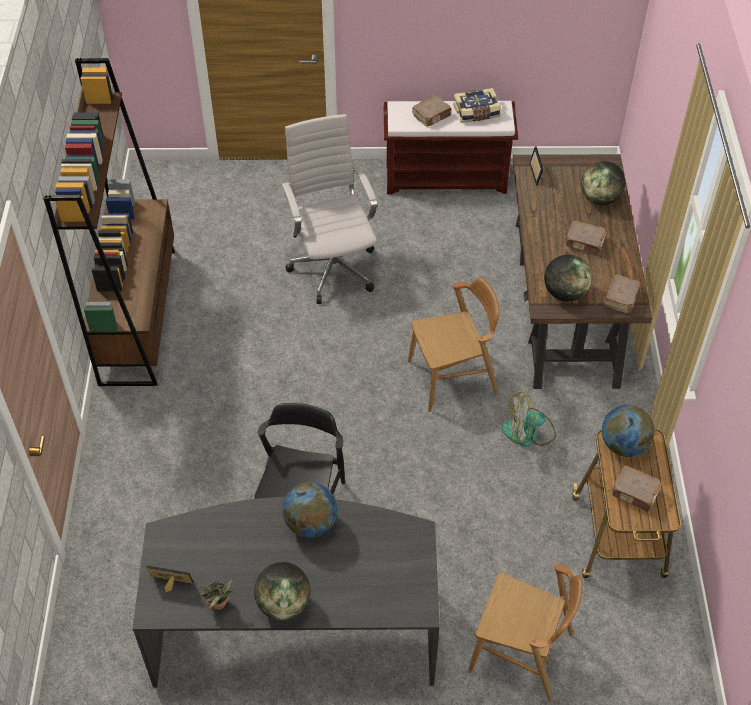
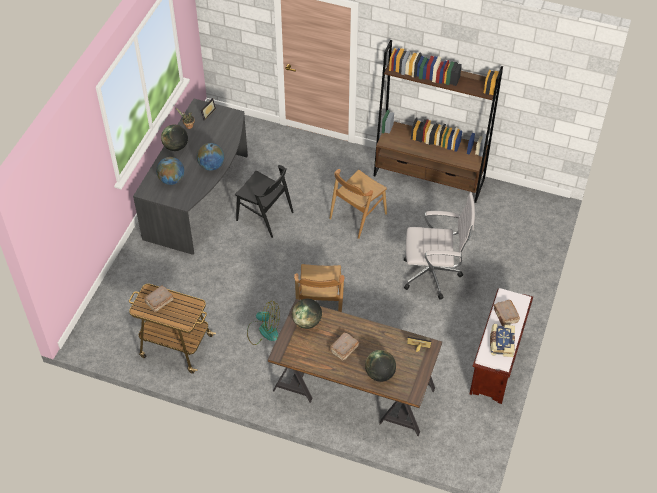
camera: 110 degrees right, 0 degrees up
brown chair [468,564,583,702] -> brown chair moved to [329,169,387,239]
fan [502,392,556,447] -> fan turned 90 degrees clockwise [247,301,280,345]
globe [602,405,655,457] -> globe moved to [156,157,184,185]
brown book [603,274,641,313] -> none

